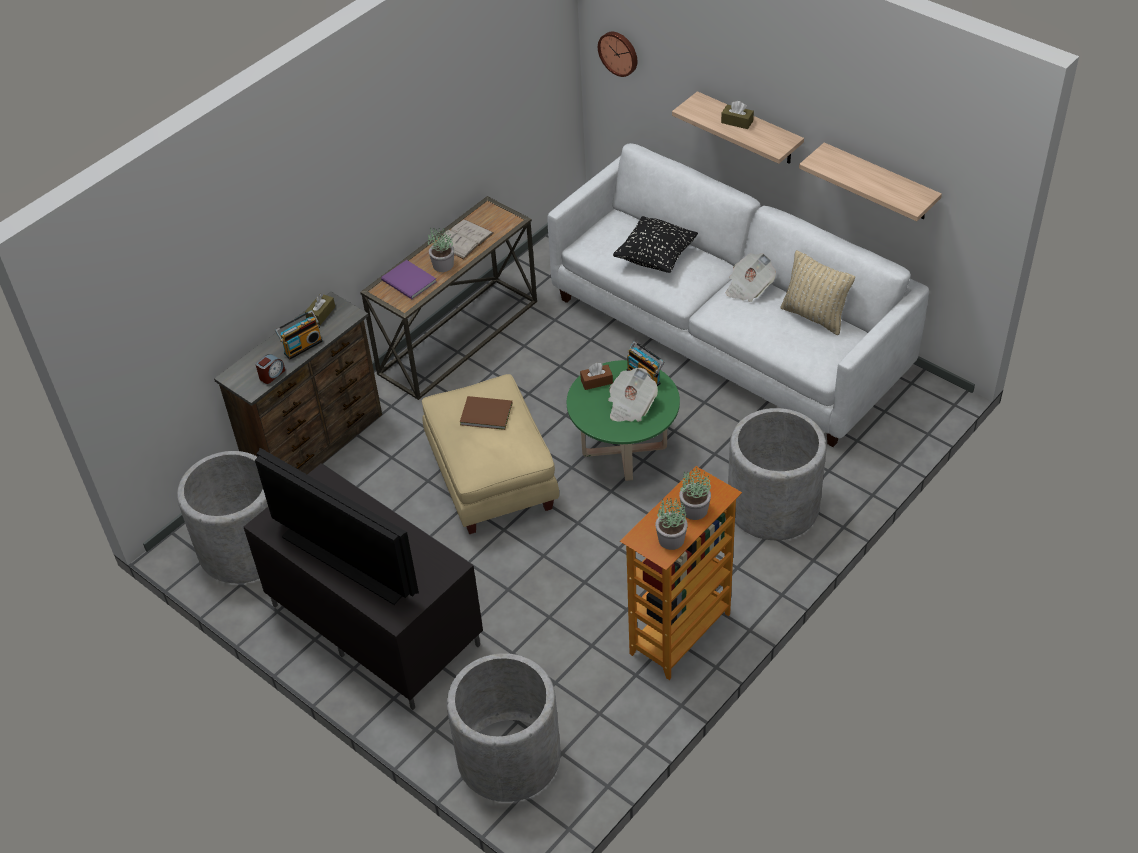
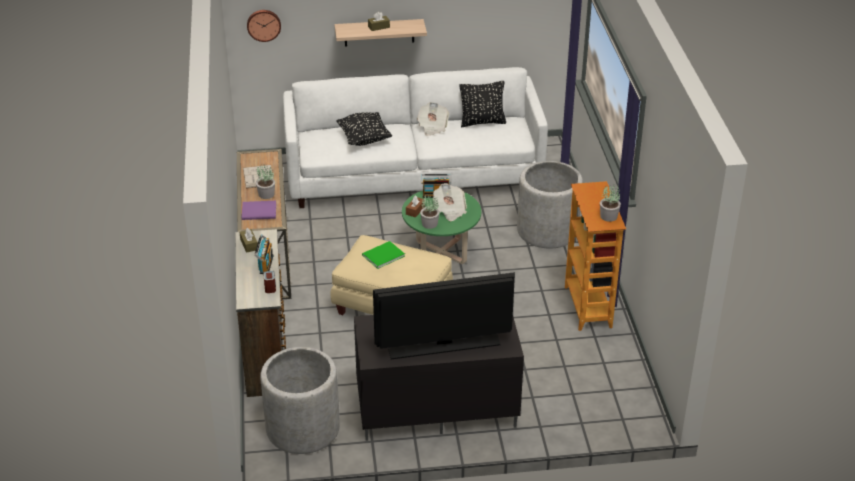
camera: 50 degrees left, 10 degrees down
grey planter [447,653,561,802] -> none
brown book [460,396,512,430] -> green book [362,241,405,269]
potted plant [679,467,711,520] -> potted plant moved to [420,195,439,229]
beige pillow [780,250,855,335] -> black pillow [459,81,506,127]
shelf [799,142,942,221] -> none

